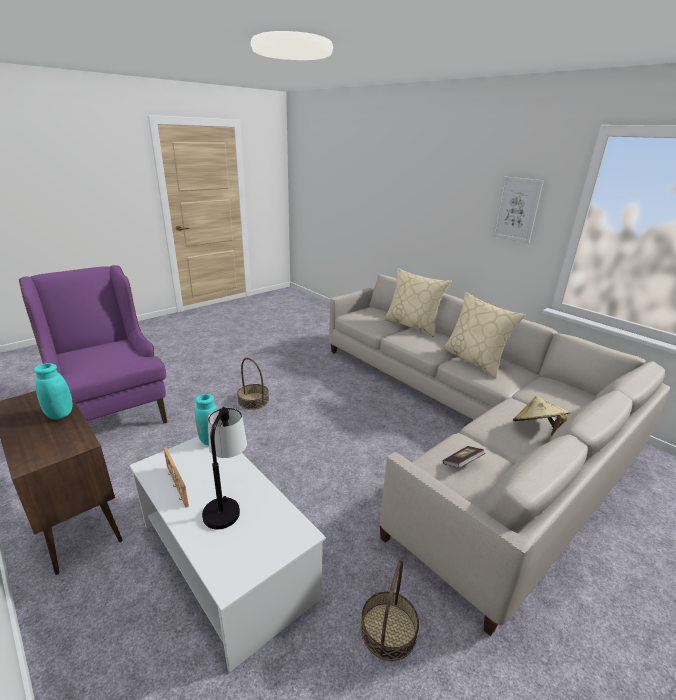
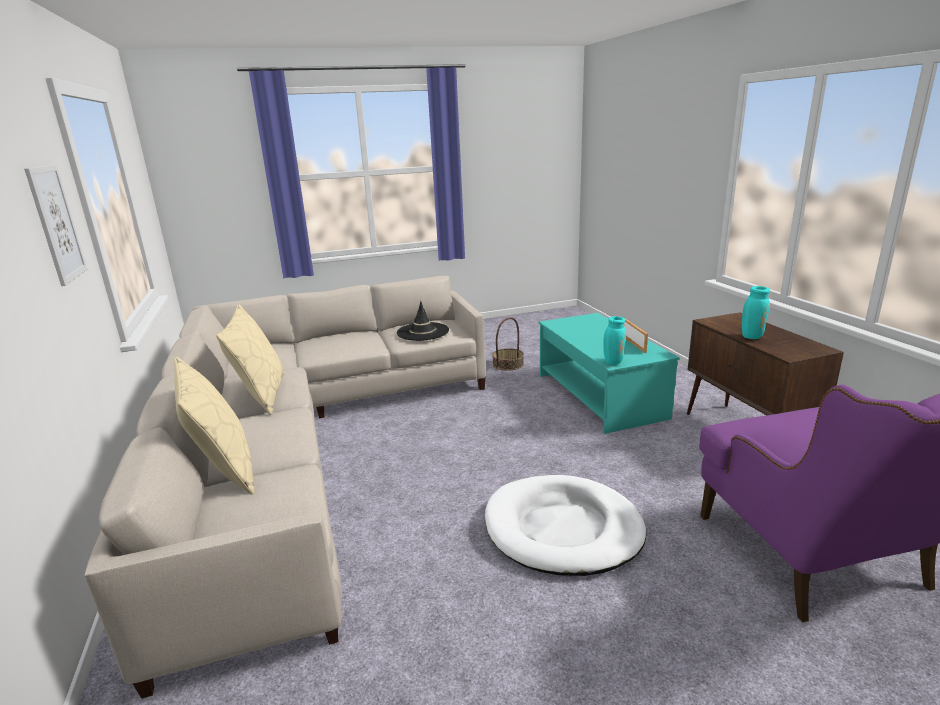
camera: 155 degrees left, 5 degrees down
white coffee table [130,436,326,672] -> turquoise coffee table [539,313,680,434]
table lamp [202,407,247,529] -> none
basket [237,358,269,410] -> white dog bed [485,475,646,576]
book [443,446,485,468] -> black hat [397,301,449,341]
beige hat [513,396,570,435] -> none

